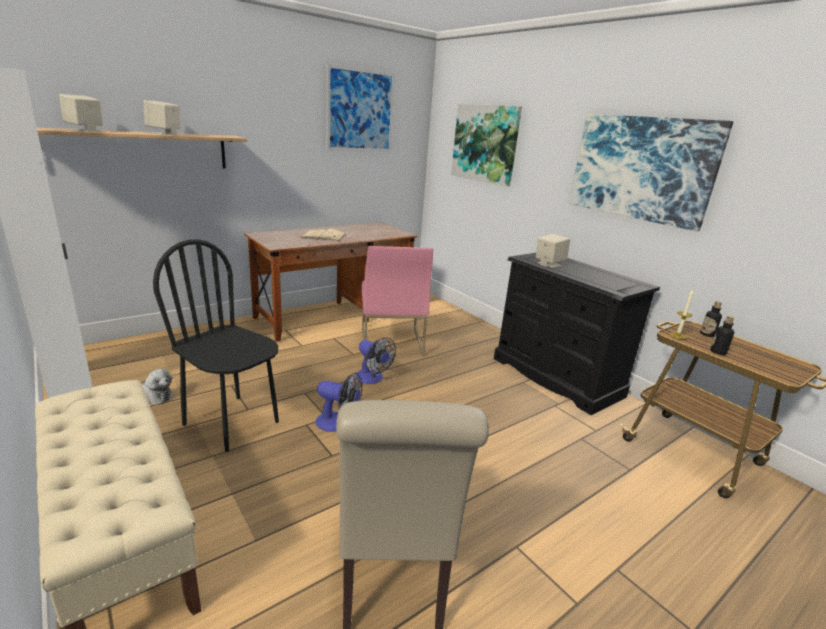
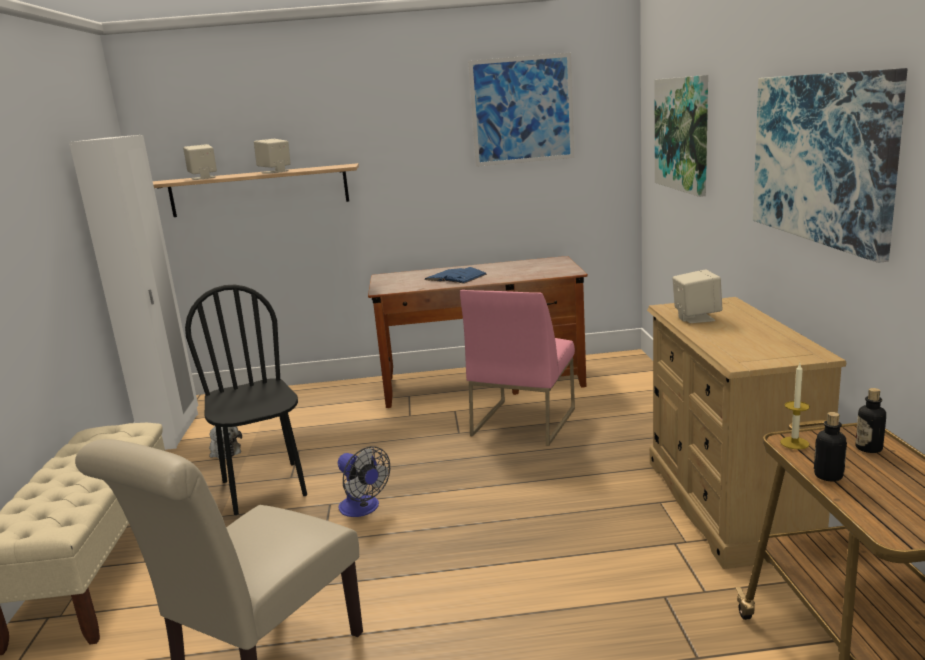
camera: 35 degrees right, 5 degrees down
beige book [300,229,346,241] -> blue book [424,267,487,284]
fan [355,337,396,384] -> none
black dresser [494,253,660,415] -> beige dresser [647,297,846,569]

